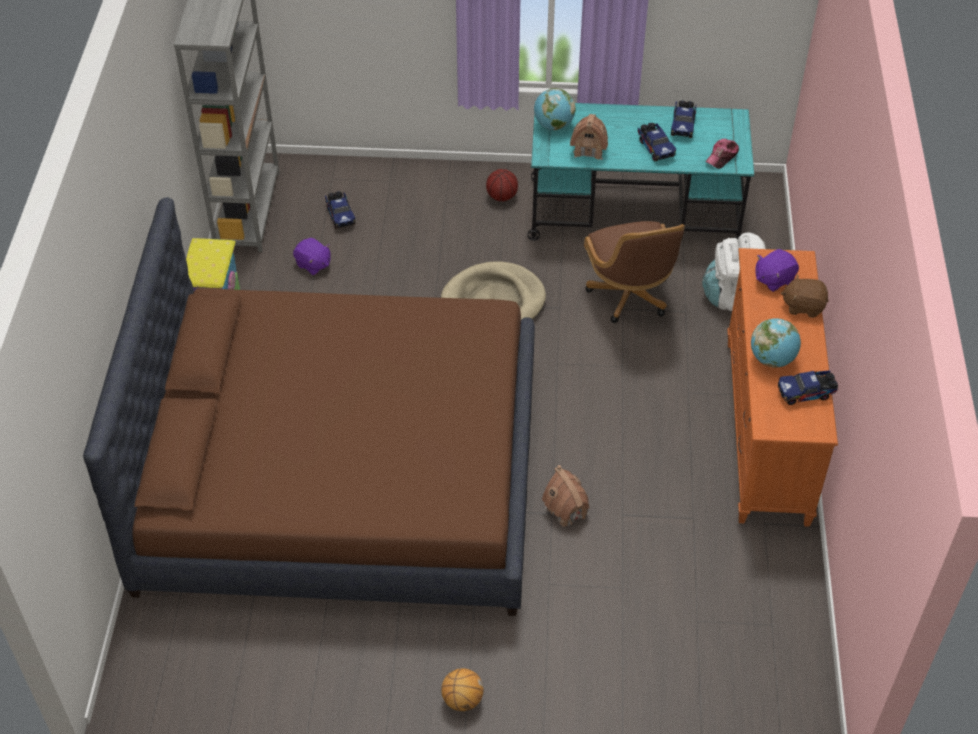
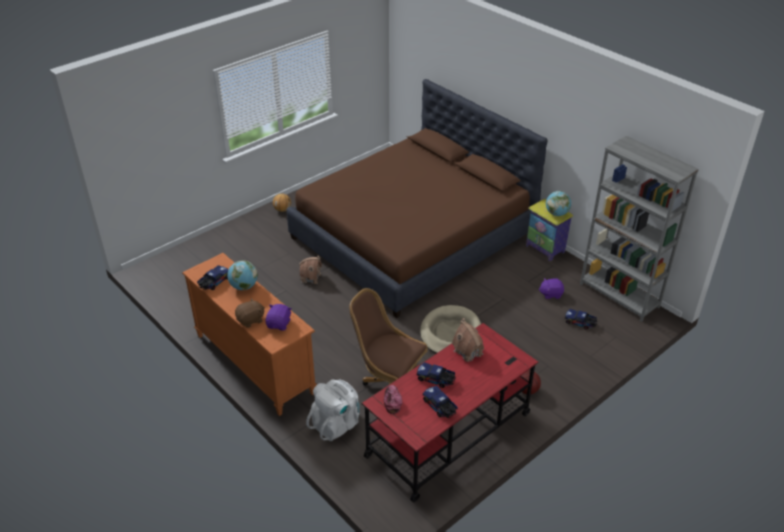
camera: 135 degrees right, 10 degrees down
turquoise desk [527,101,754,241] -> red desk [362,323,538,502]
globe [534,88,576,131] -> globe moved to [546,191,571,216]

